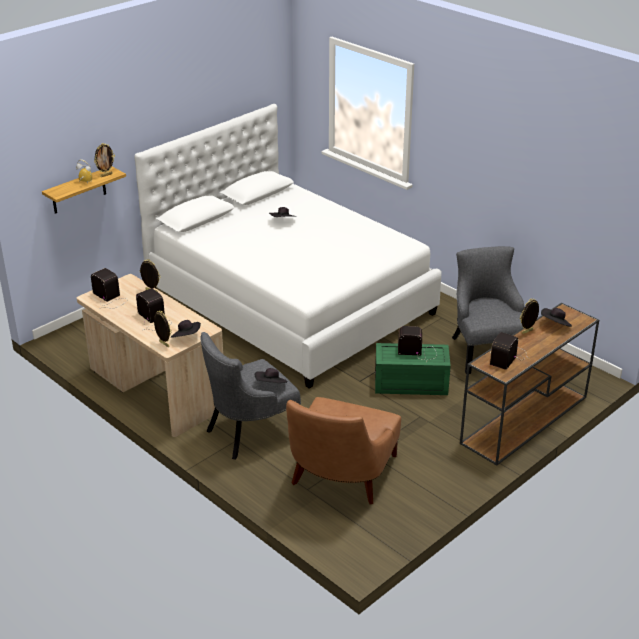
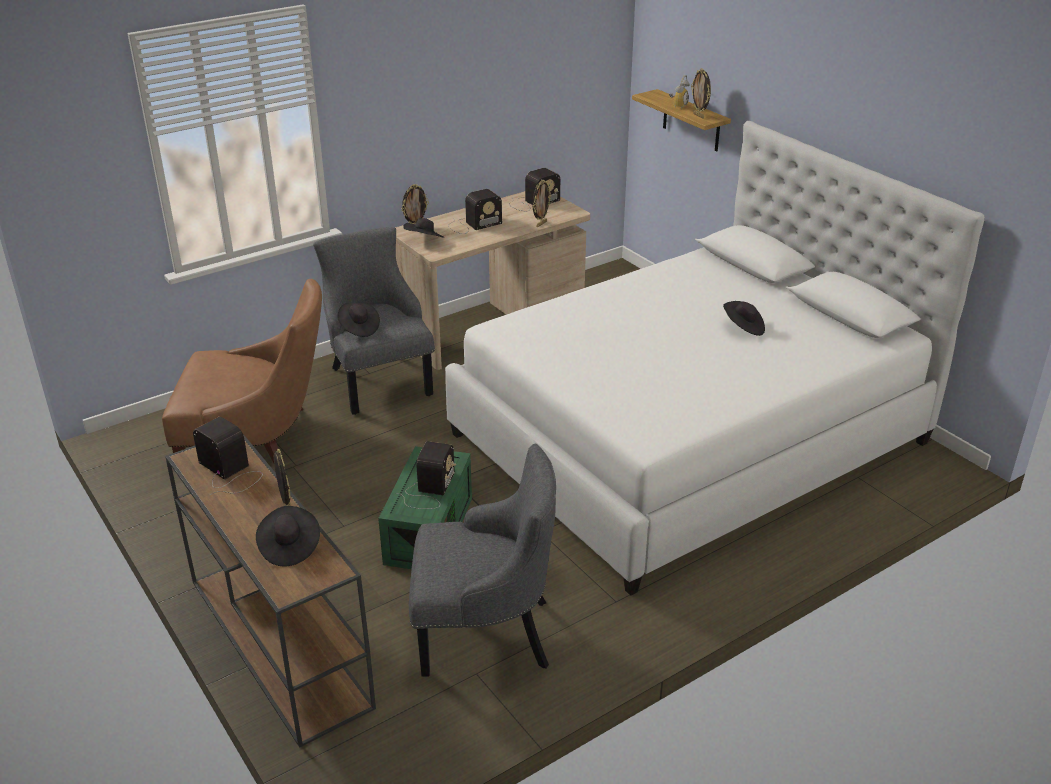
camera: 100 degrees right, 0 degrees up
brown armchair [286,397,401,504] -> brown armchair turned 150 degrees clockwise [162,279,322,463]

